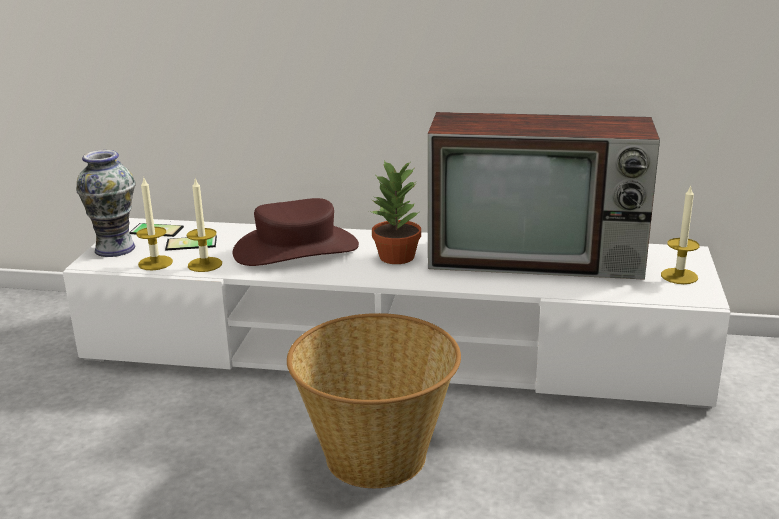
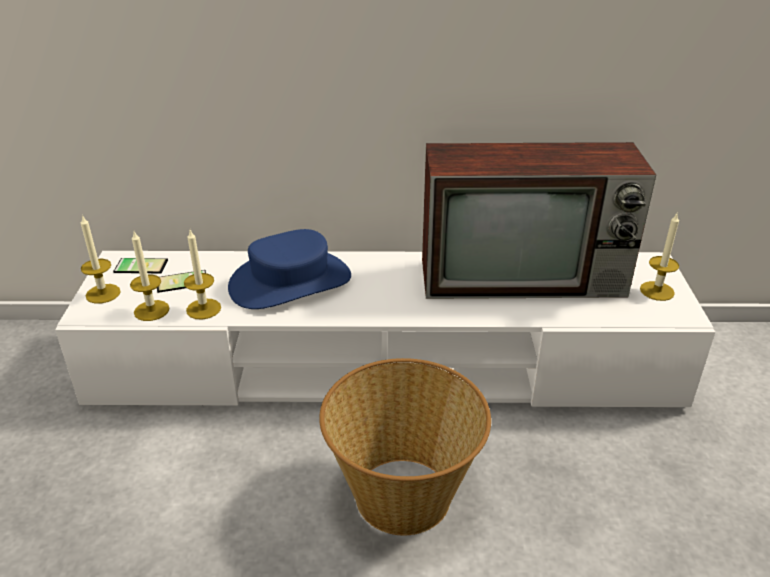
camera: 10 degrees left, 10 degrees up
vase [76,150,136,257] -> candle [81,215,121,304]
brown hat [233,198,359,266] -> blue hat [228,229,351,309]
potted plant [369,160,421,264] -> none

